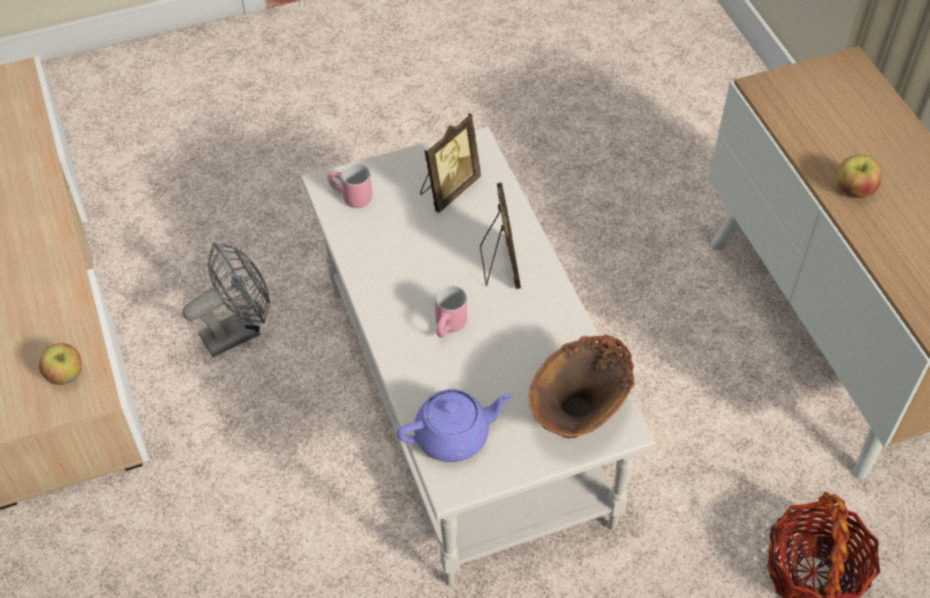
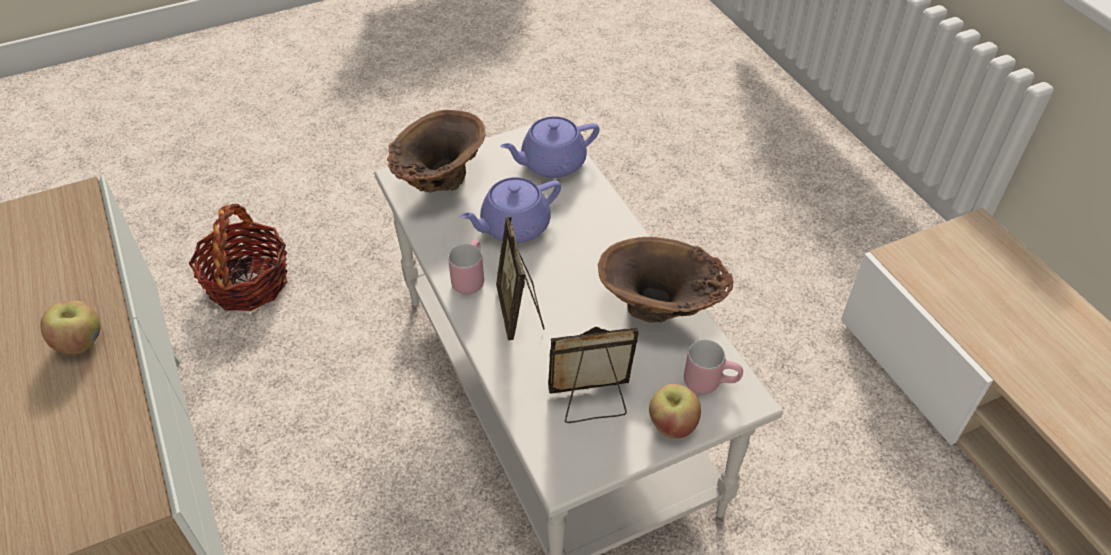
camera: 175 degrees right, 5 degrees down
apple [39,343,82,385] -> apple moved to [649,384,701,439]
grey fan [182,242,270,357] -> none
picture frame [420,113,481,213] -> picture frame turned 45 degrees clockwise [548,327,639,423]
pink mug [435,285,467,338] -> pink mug moved to [448,240,484,294]
none -> purple teapot [460,177,561,243]
none -> brown vase [598,237,733,323]

